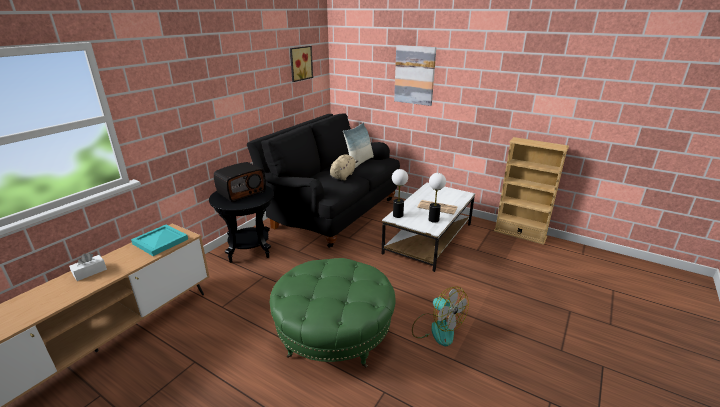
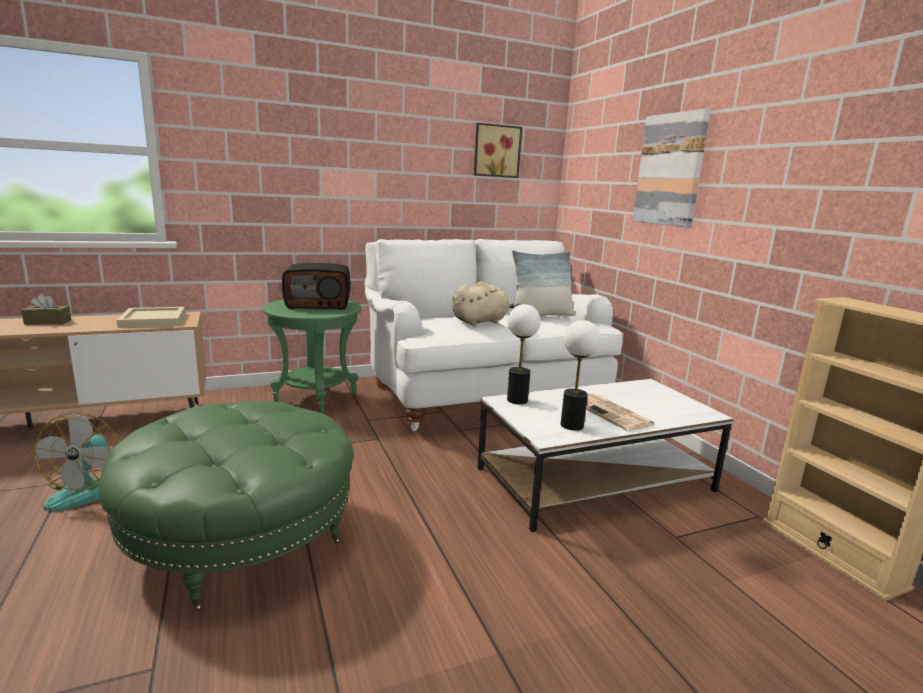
camera: 35 degrees right, 10 degrees down
white tissue box [69,253,107,281] -> brown tissue box [21,294,71,325]
turquoise tray [131,224,188,256] -> beige tray [116,307,185,328]
black side table [209,186,274,263] -> green side table [263,300,362,413]
black sofa [247,113,400,248] -> white sofa [364,239,623,431]
fan [412,286,469,346] -> fan moved to [34,412,119,511]

